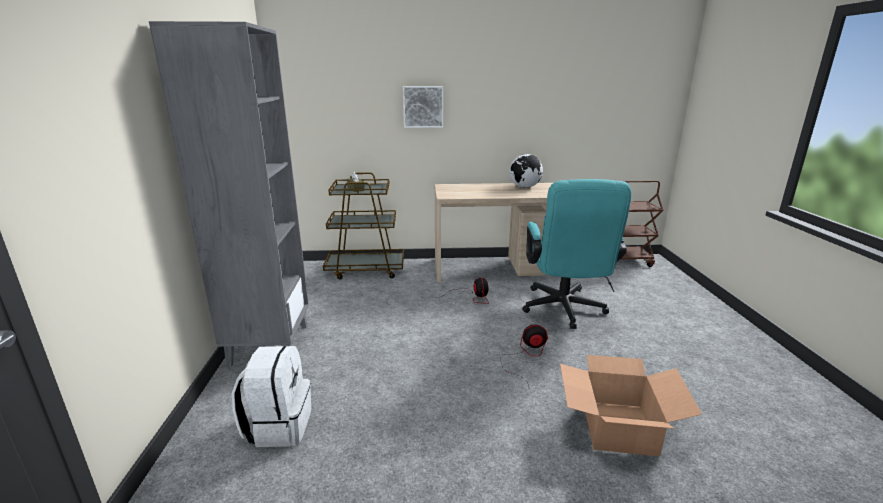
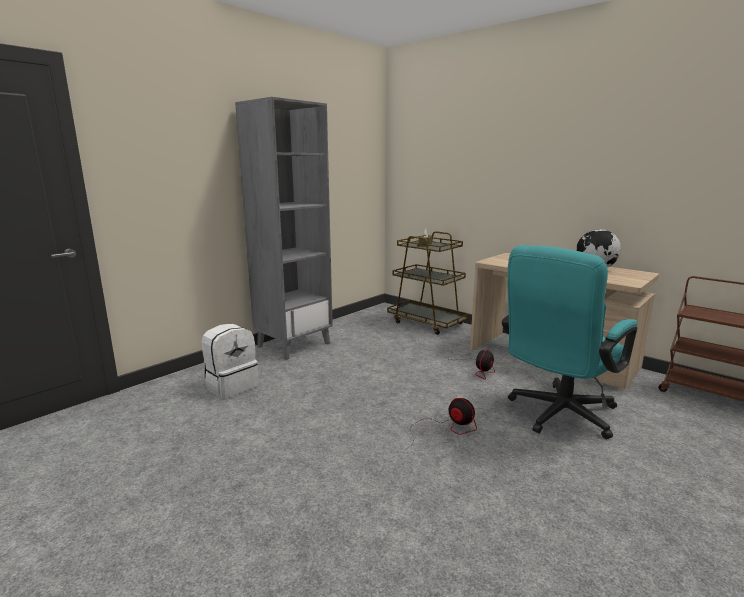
camera: 45 degrees right, 5 degrees down
picture [403,86,443,128] -> none
cardboard box [560,355,702,457] -> none

